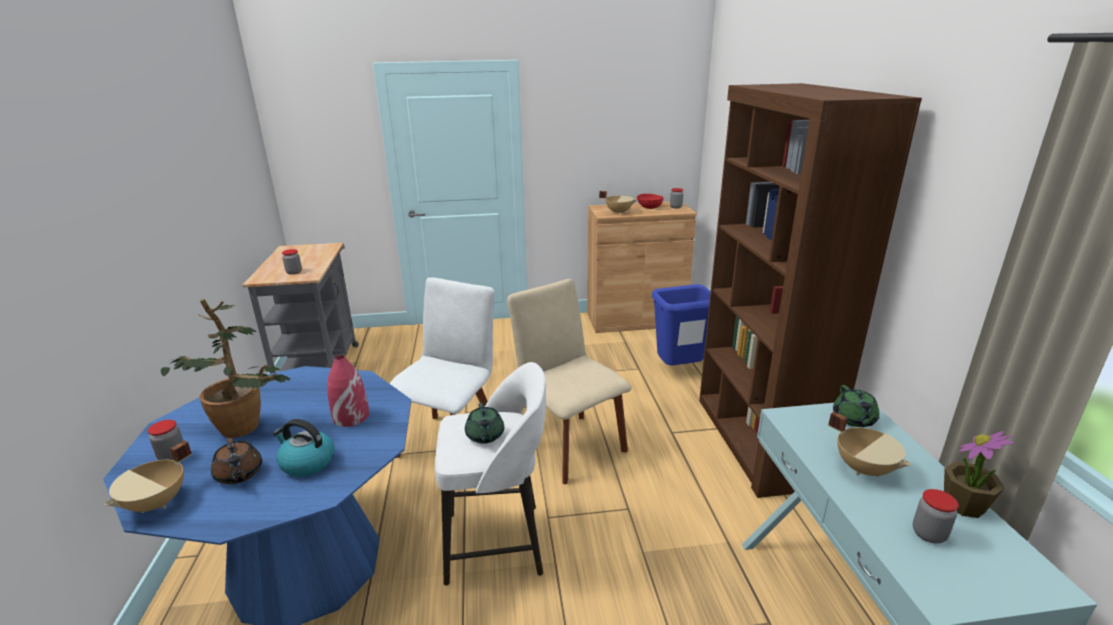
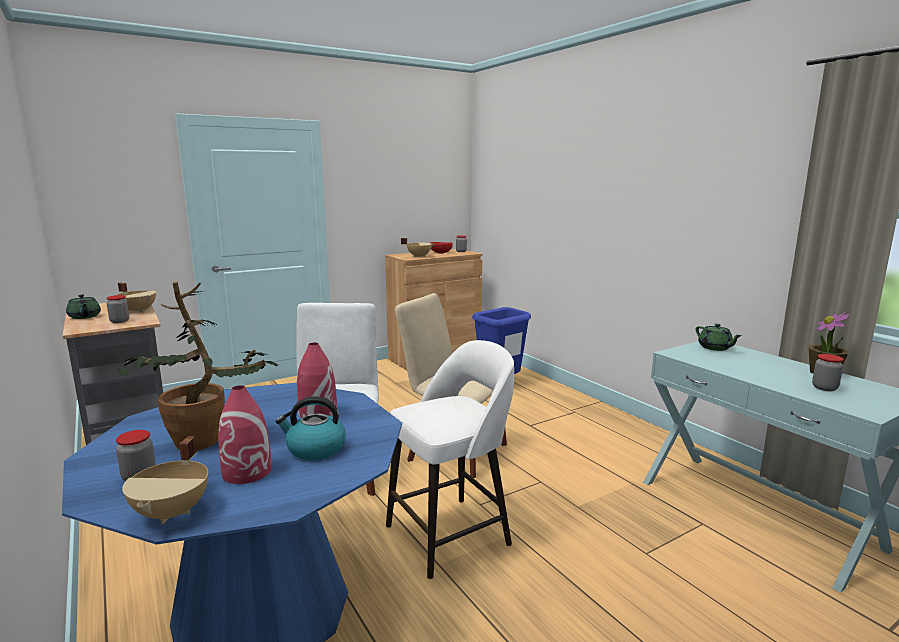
camera: 25 degrees left, 10 degrees down
brown teapot [211,438,262,484] -> red vase [218,385,272,484]
green teapot [465,403,504,444] -> green teapot moved to [66,294,101,319]
brown bookcase [699,83,922,498] -> none
beige cooking pot [828,412,911,477] -> beige cooking pot moved to [117,282,156,313]

